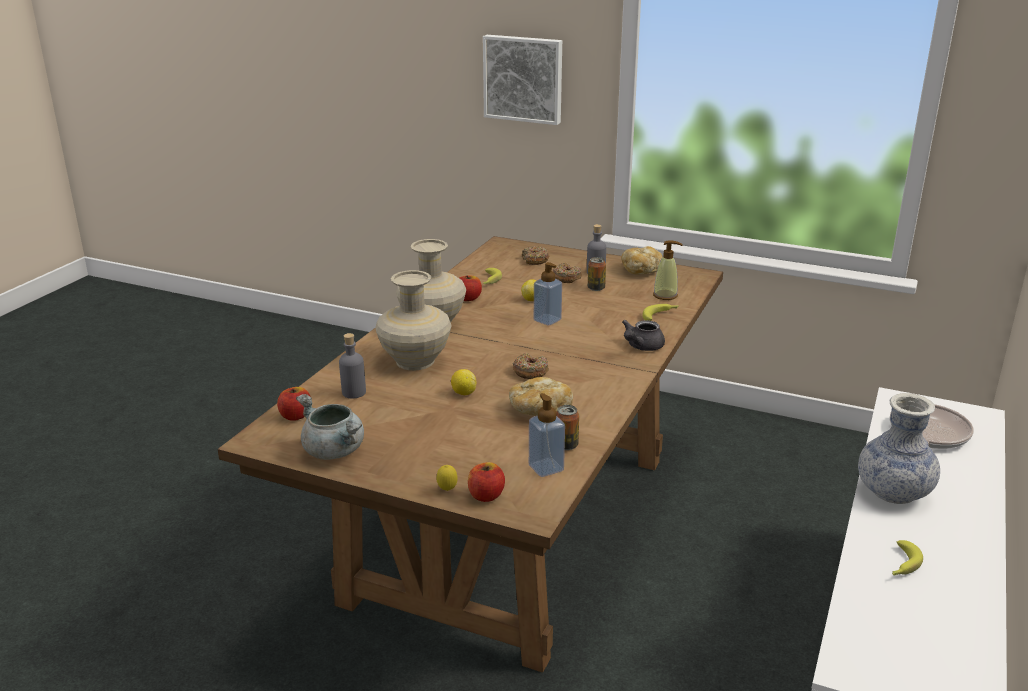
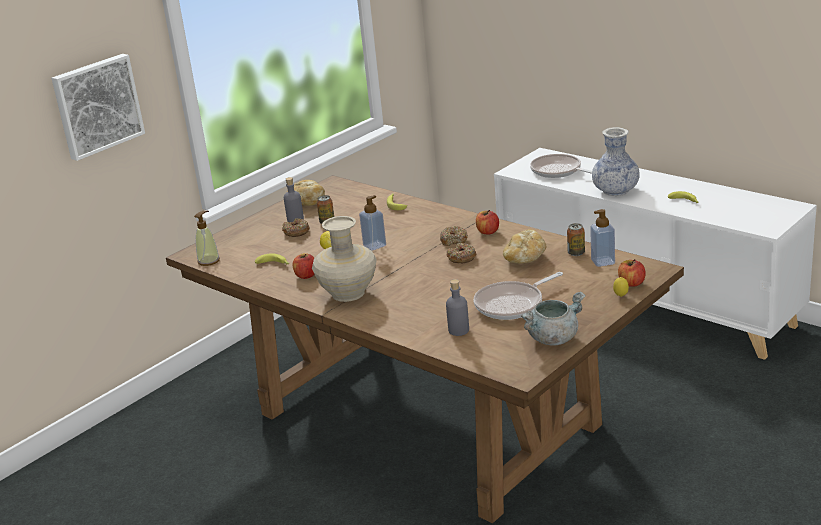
camera: 70 degrees left, 0 degrees up
apple [277,387,311,421] -> apple moved to [476,210,499,235]
beige vase [375,270,452,370] -> none
lemon [451,369,477,395] -> none
donut [522,246,550,265] -> donut moved to [440,226,468,246]
grey teapot [622,320,665,351] -> none
soap dispenser [653,240,683,300] -> soap dispenser moved to [194,210,220,266]
none -> frying pan [474,272,563,320]

